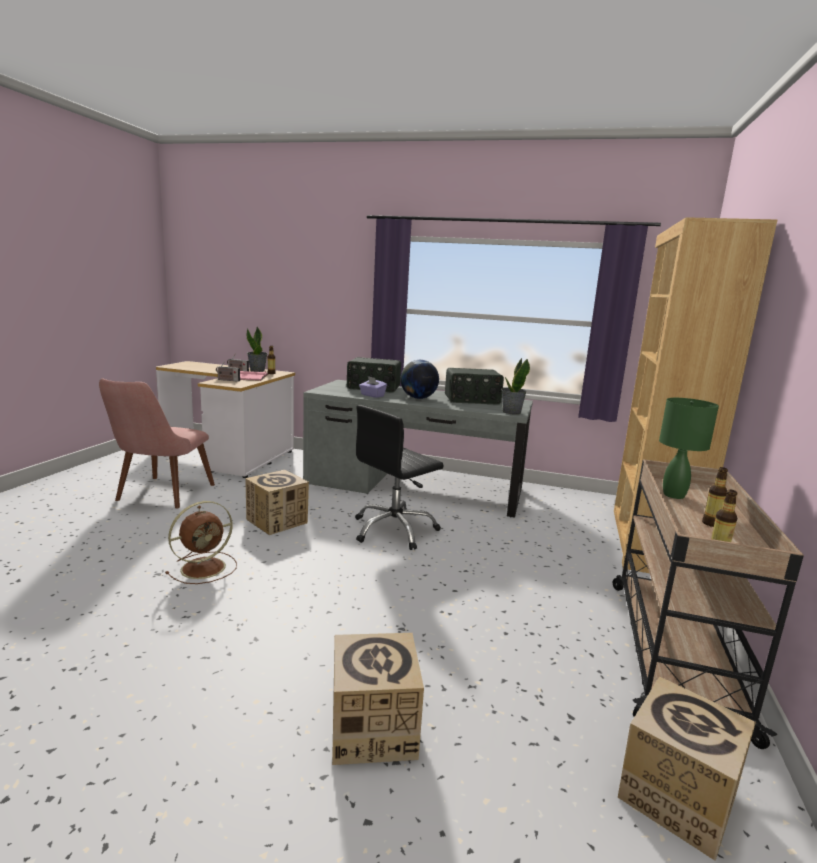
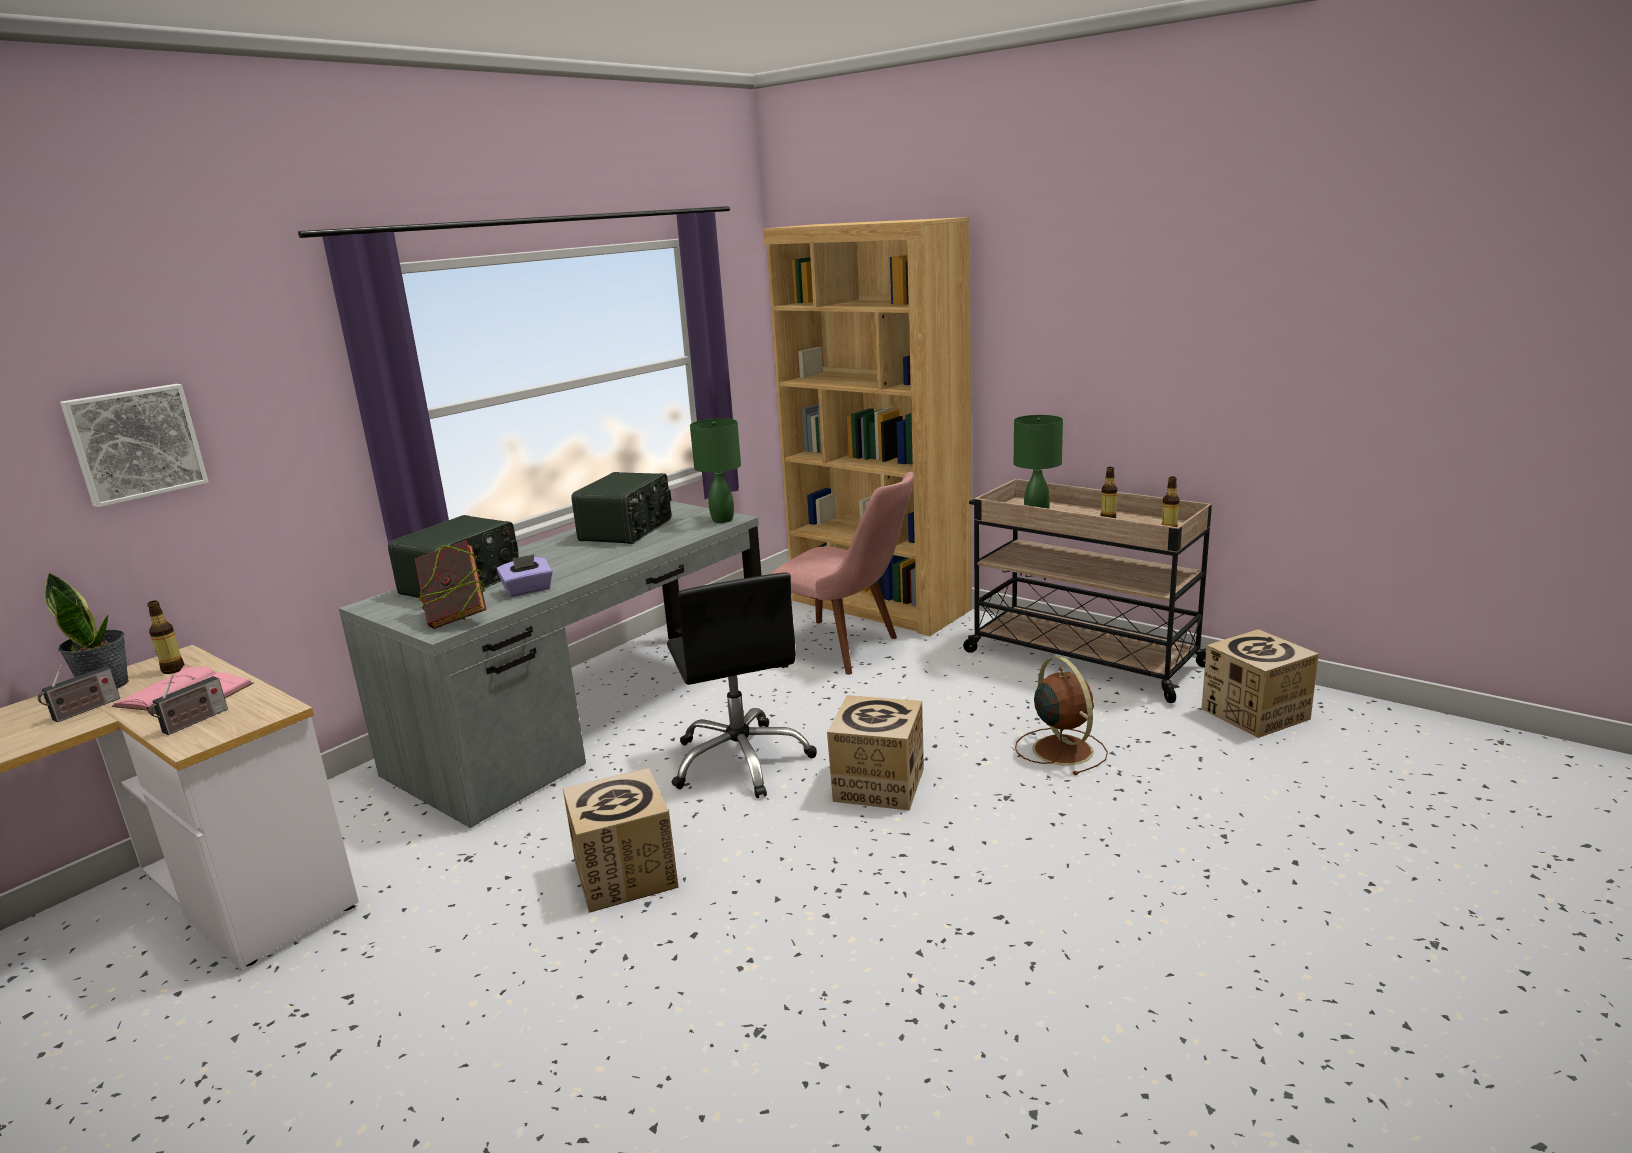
camera: 65 degrees left, 5 degrees up
pink chair [99,378,215,508] -> pink chair moved to [771,472,915,675]
brown fan [166,501,237,584] -> brown fan moved to [1015,657,1108,775]
cardboard box [332,633,424,765] -> cardboard box moved to [827,695,924,811]
globe [400,360,439,399] -> none
potted plant [501,358,530,415] -> green table lamp [690,418,741,523]
none -> picture [60,384,209,508]
none -> book [415,540,487,629]

